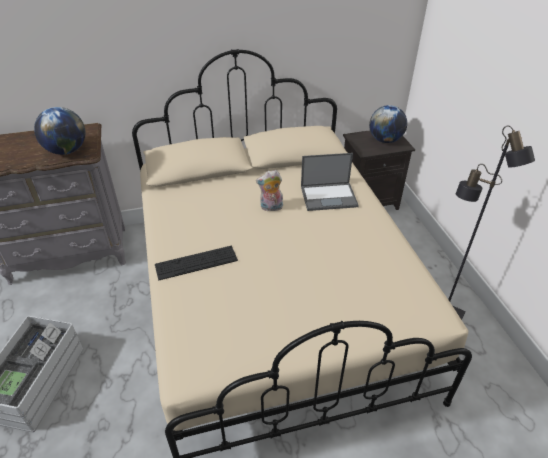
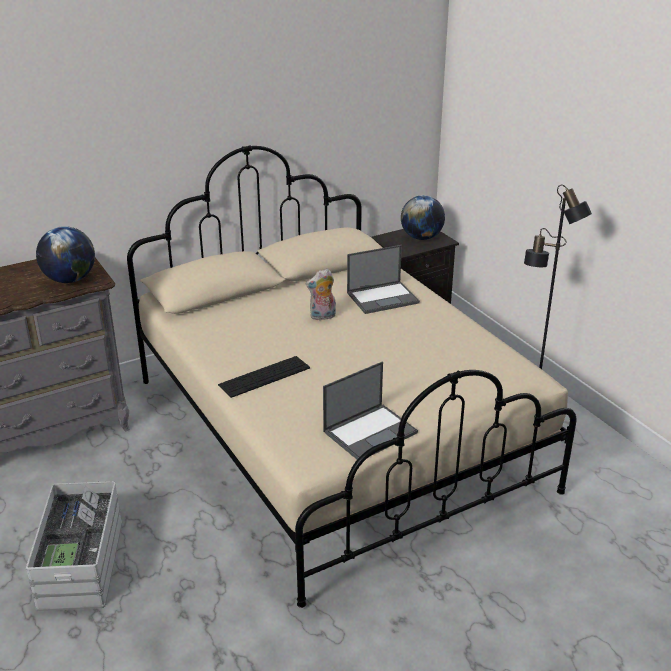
camera: 15 degrees left, 10 degrees down
none -> laptop [323,361,418,459]

